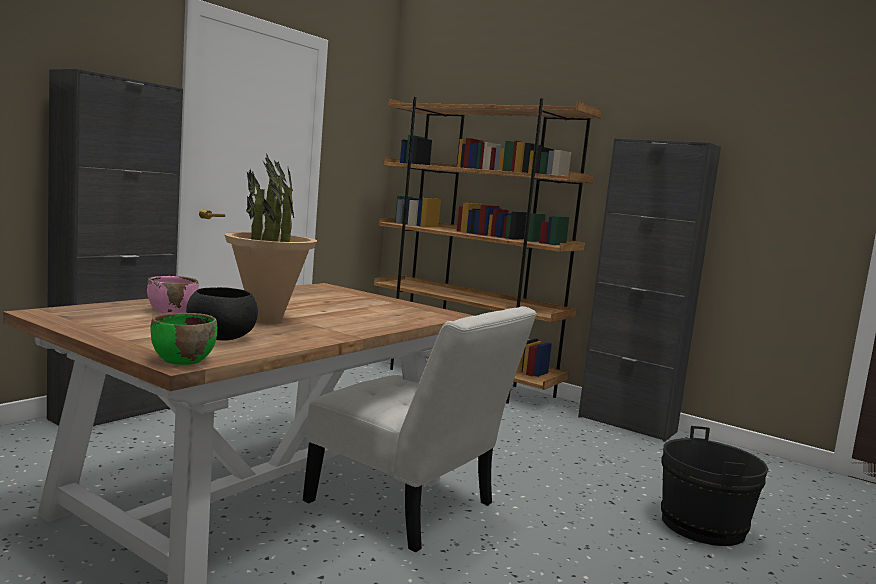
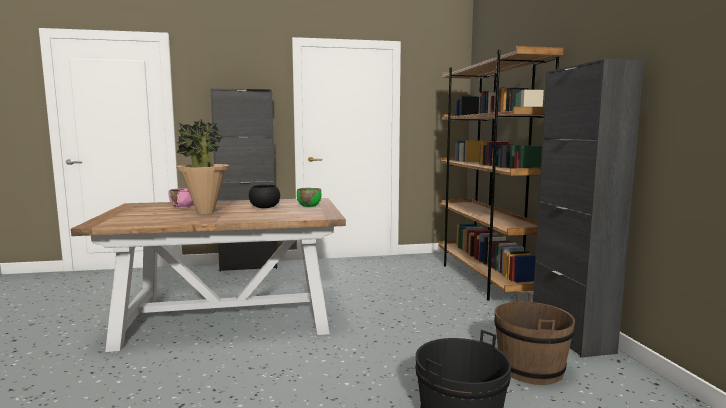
camera: 45 degrees right, 0 degrees up
green bowl [150,313,217,365] -> green bowl moved to [297,188,321,207]
black bowl [186,287,258,341] -> black bowl moved to [249,185,280,208]
white chair [303,306,537,552] -> none
none -> brown bucket [494,292,575,385]

